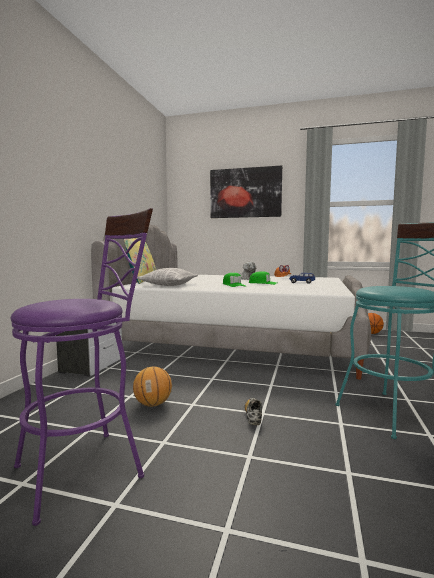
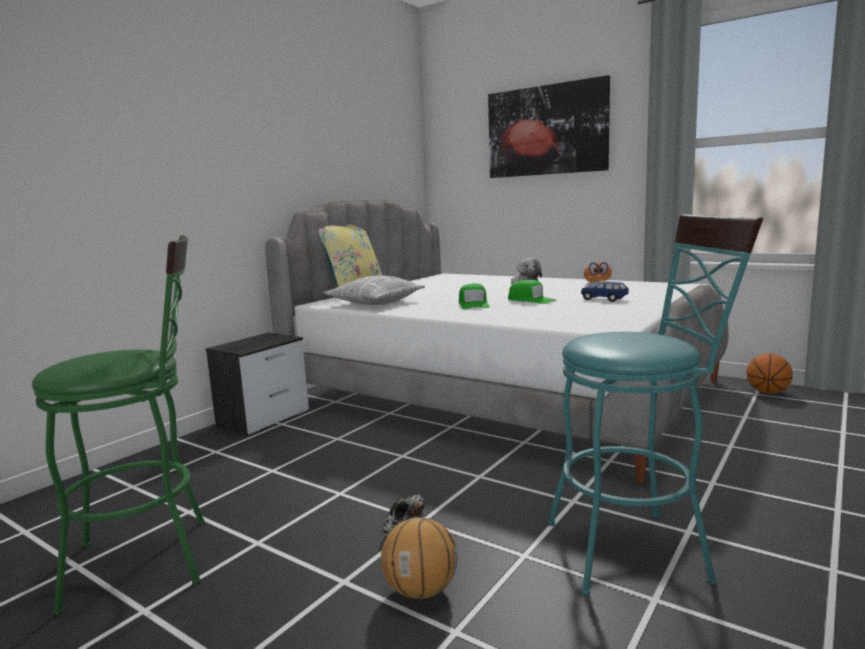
camera: 20 degrees right, 5 degrees up
purple stool [11,208,153,526] -> green stool [32,235,205,616]
basketball [133,367,172,407] -> basketball moved to [381,517,458,599]

